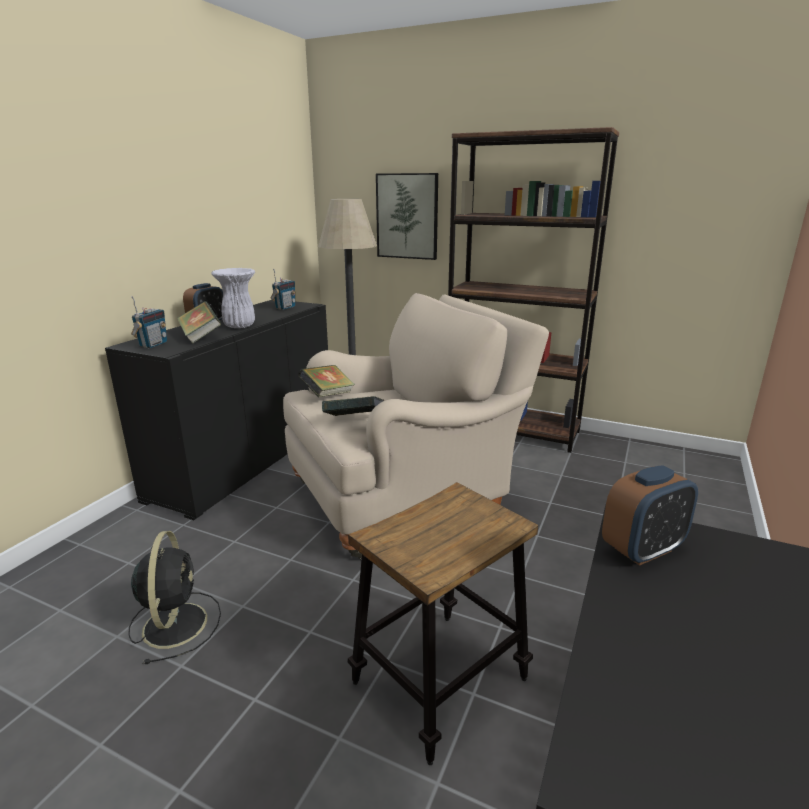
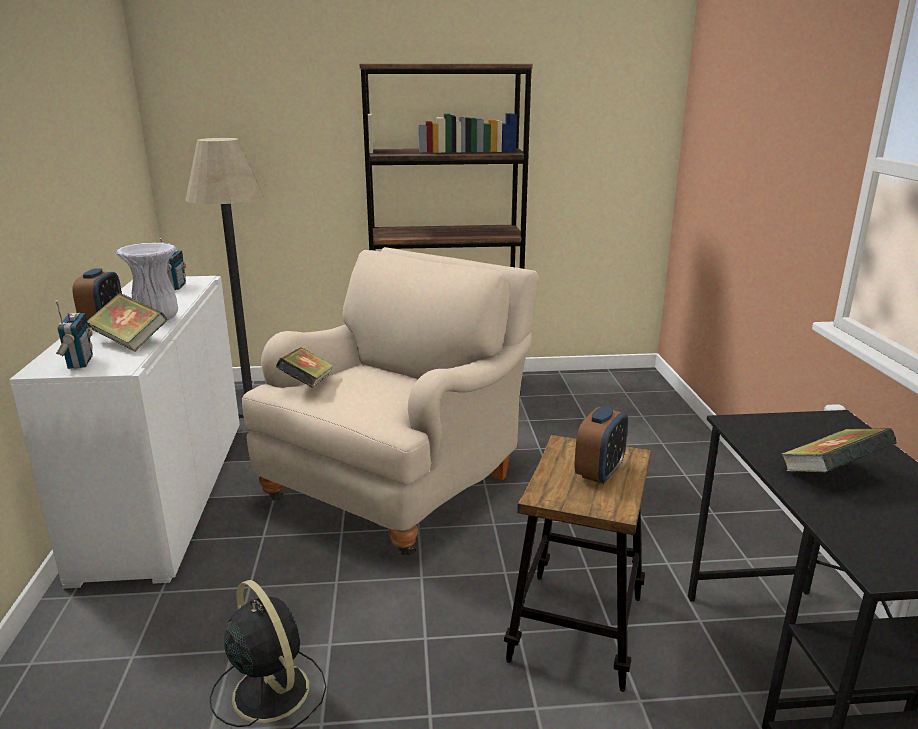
camera: 30 degrees left, 0 degrees up
black cabinet [105,300,328,520] -> white cabinet [9,276,240,589]
book [322,396,384,416] -> book moved to [780,428,897,472]
picture [376,173,438,260] -> none
alarm clock [602,465,698,566] -> alarm clock moved to [574,406,628,484]

